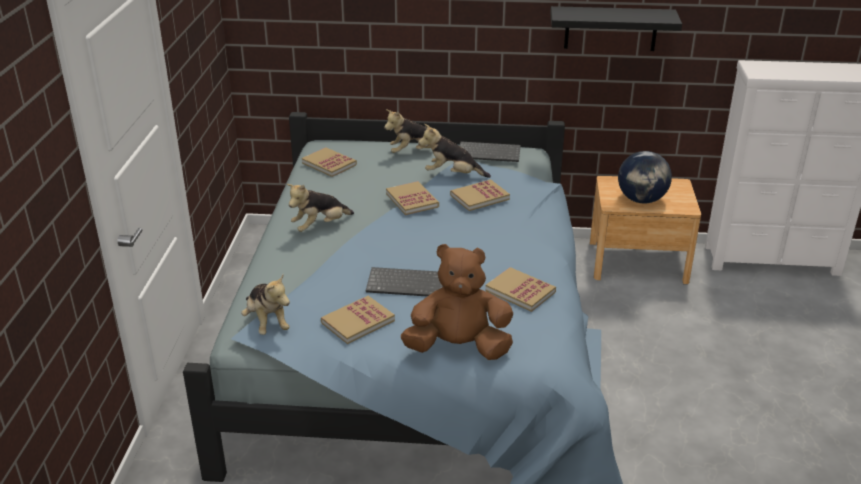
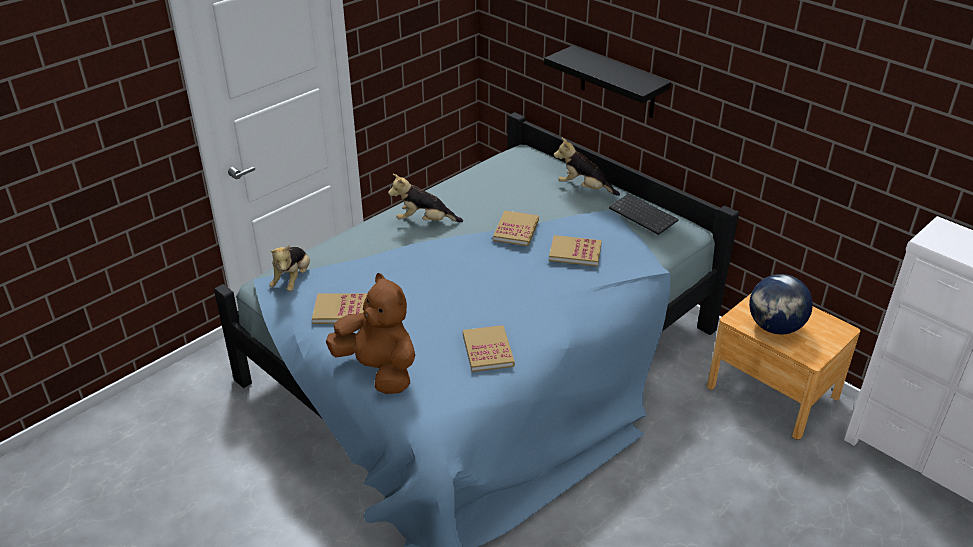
camera: 40 degrees right, 5 degrees up
book [302,148,357,177] -> none
keyboard [366,267,443,296] -> none
plush toy [419,124,491,178] -> none
black shelf [550,6,682,51] -> black shelf moved to [544,46,671,118]

